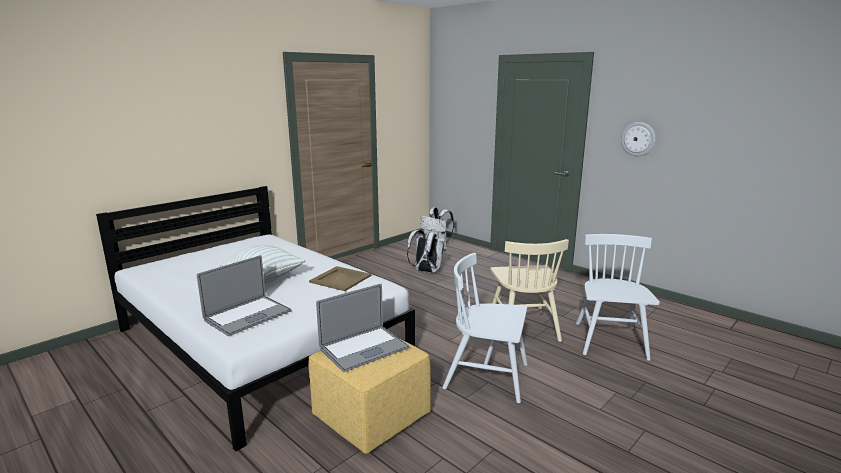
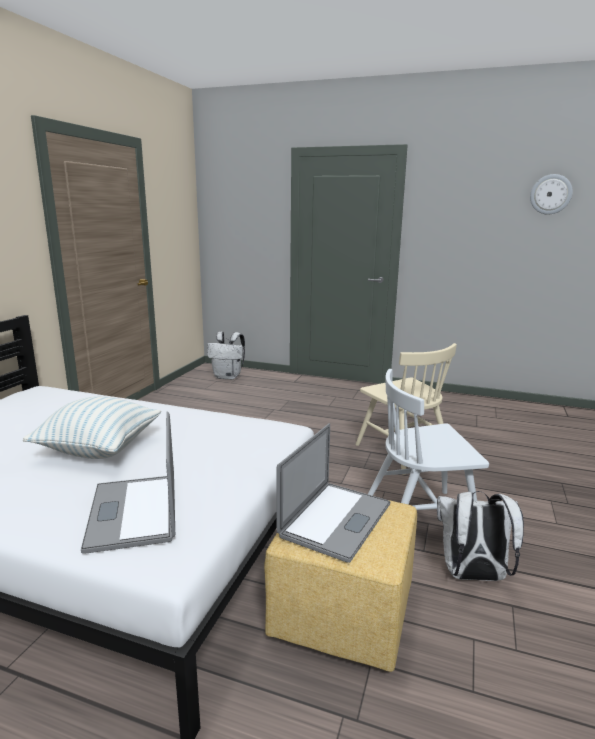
camera: 25 degrees left, 0 degrees up
laptop [197,255,292,336] -> laptop turned 150 degrees clockwise [81,412,175,554]
beige tray [309,266,371,291] -> none
white backpack [407,230,446,273] -> white backpack moved to [437,491,524,581]
white chair [576,234,660,361] -> none
wall clock [621,122,656,156] -> wall clock moved to [530,174,573,215]

